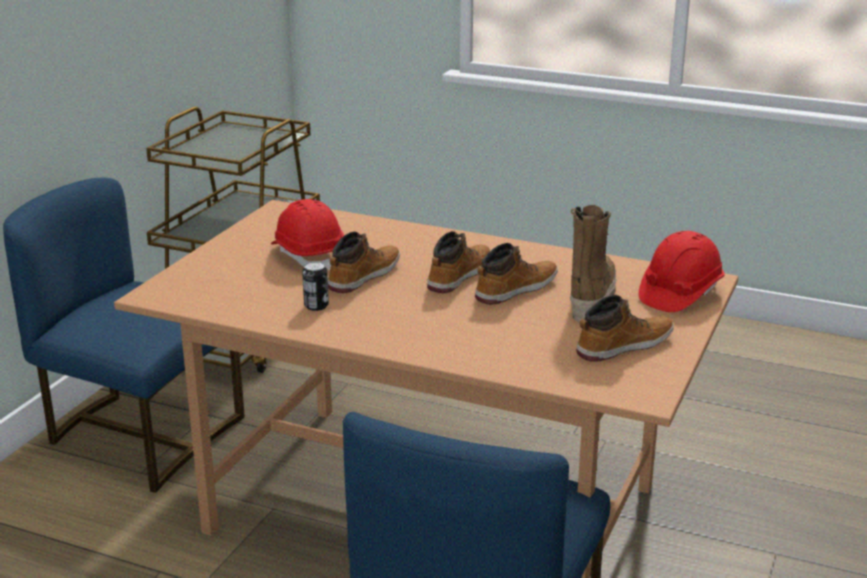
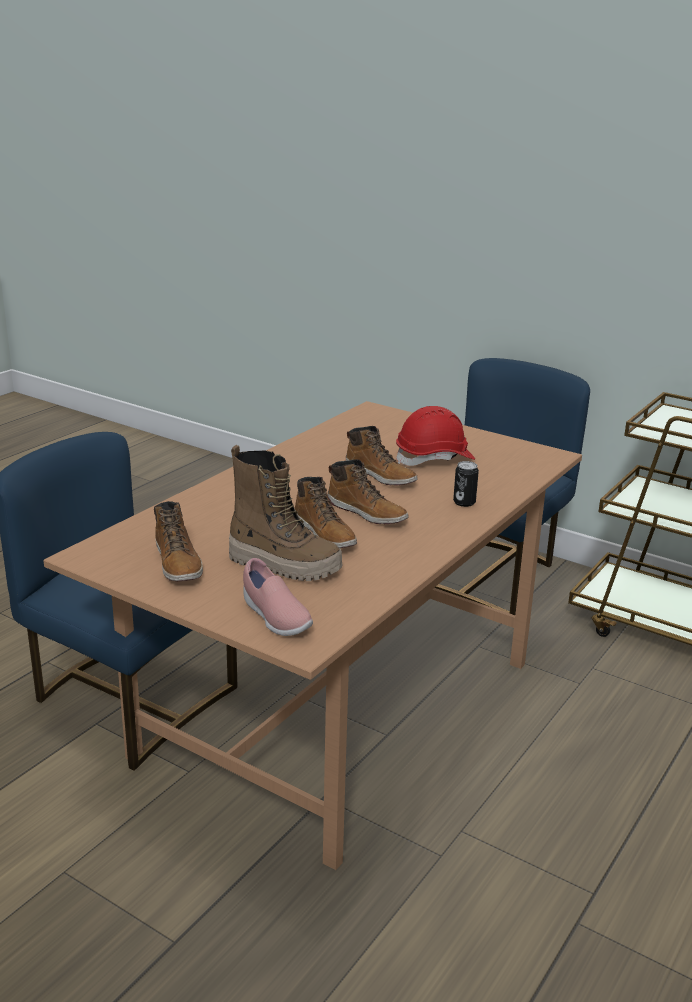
camera: 100 degrees right, 0 degrees up
can [302,261,329,311] -> can moved to [453,461,479,507]
red hard hat [639,231,725,312] -> pink shoe [243,558,313,636]

